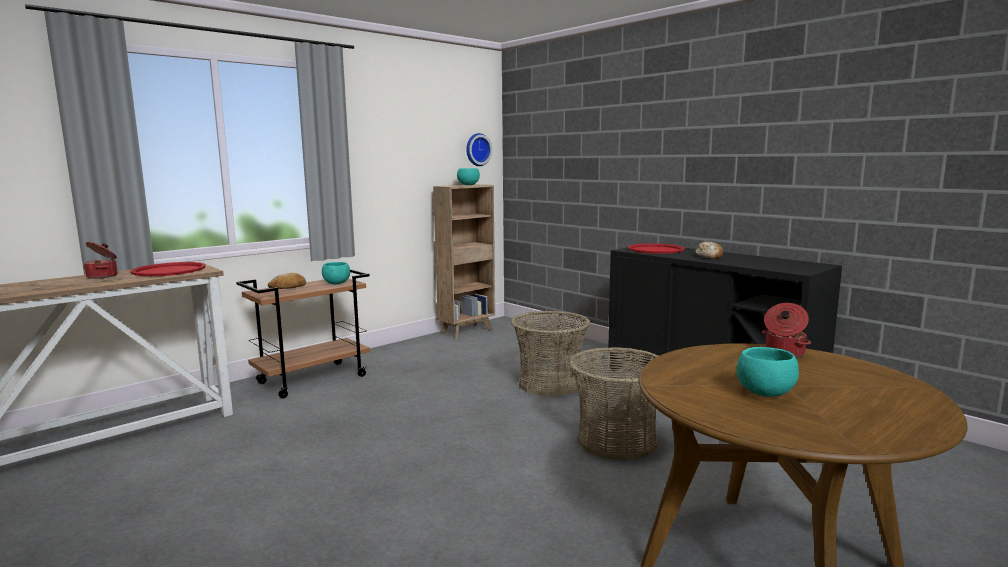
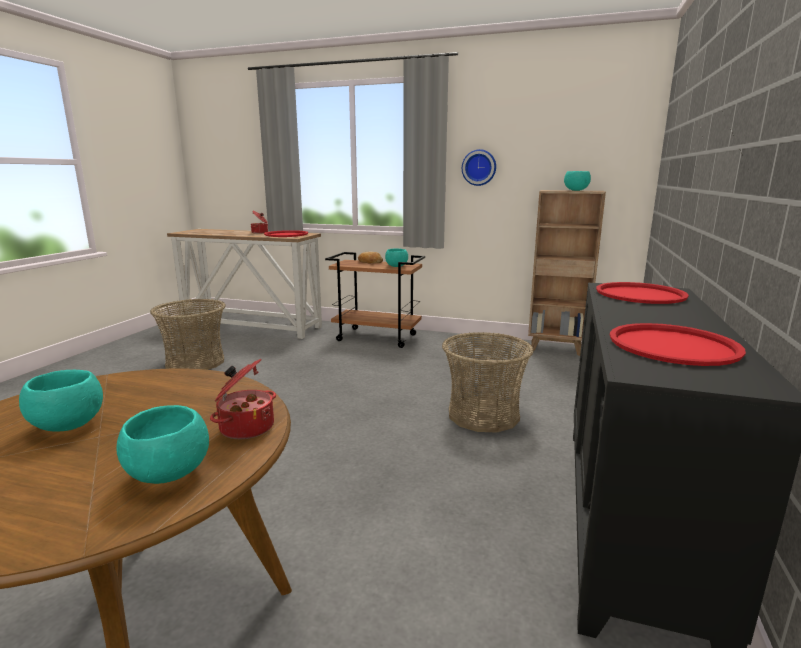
camera: 60 degrees right, 5 degrees up
wall clock [466,133,492,166] -> wall clock moved to [462,149,496,186]
basket [569,347,659,460] -> basket moved to [150,299,226,370]
bread [696,241,723,259] -> none
none -> turquoise bowl [117,405,209,484]
none -> red tray [610,323,746,366]

